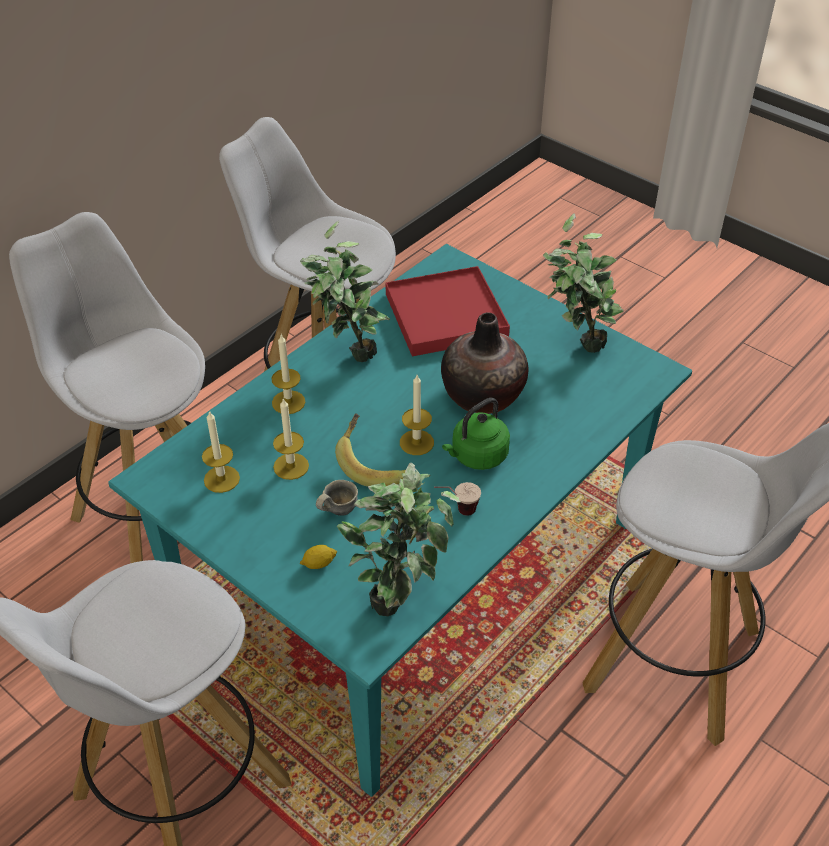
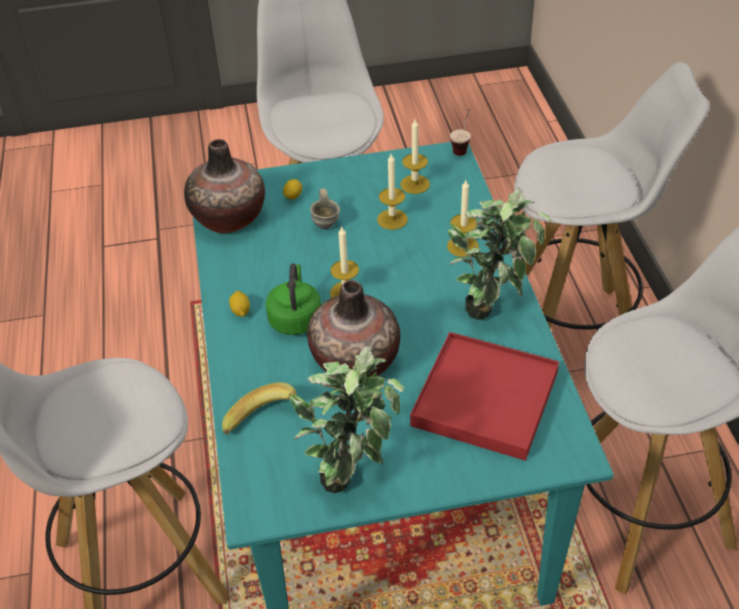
camera: 130 degrees right, 0 degrees up
banana [335,413,405,487] -> banana moved to [222,382,297,434]
potted plant [337,463,460,616] -> vase [184,139,265,233]
cup [434,482,481,516] -> cup moved to [450,109,471,156]
none -> lemon [229,291,250,317]

